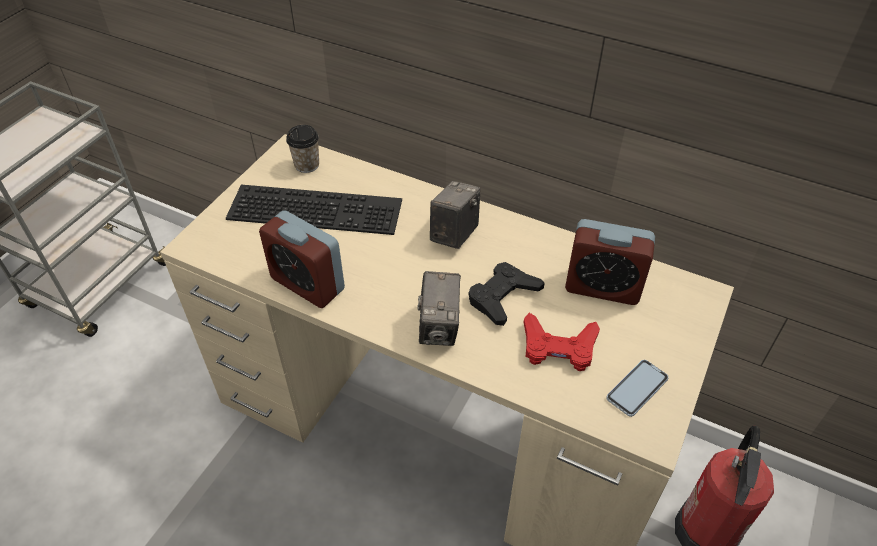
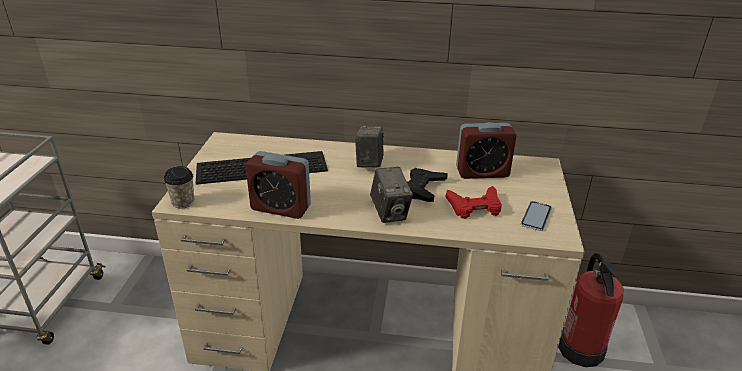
camera: 20 degrees left, 15 degrees down
cup [286,125,319,173] -> cup moved to [164,166,194,208]

